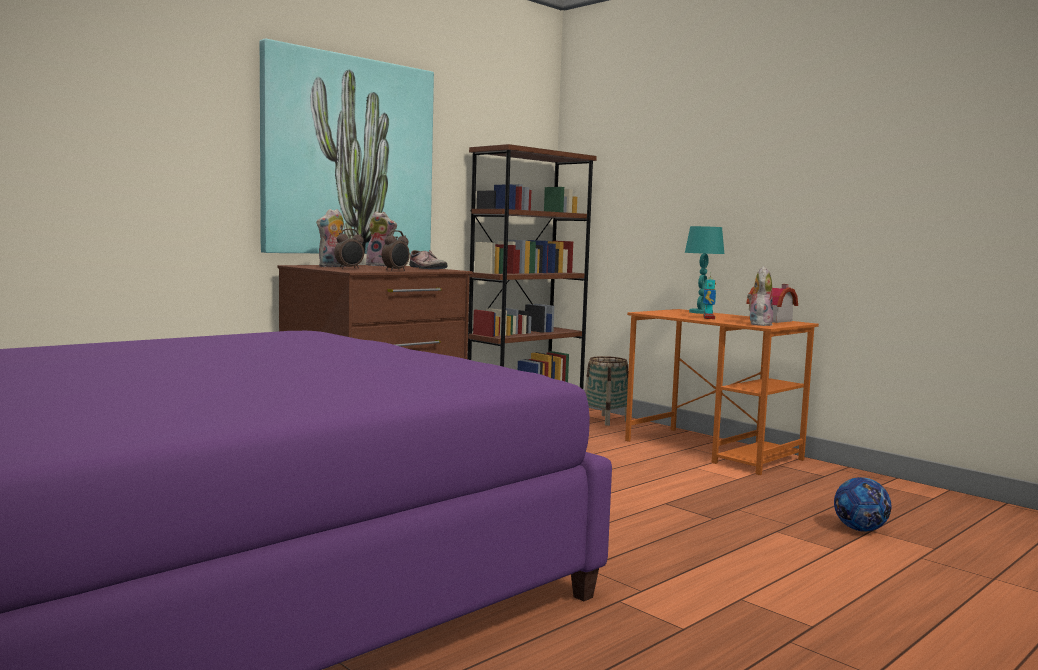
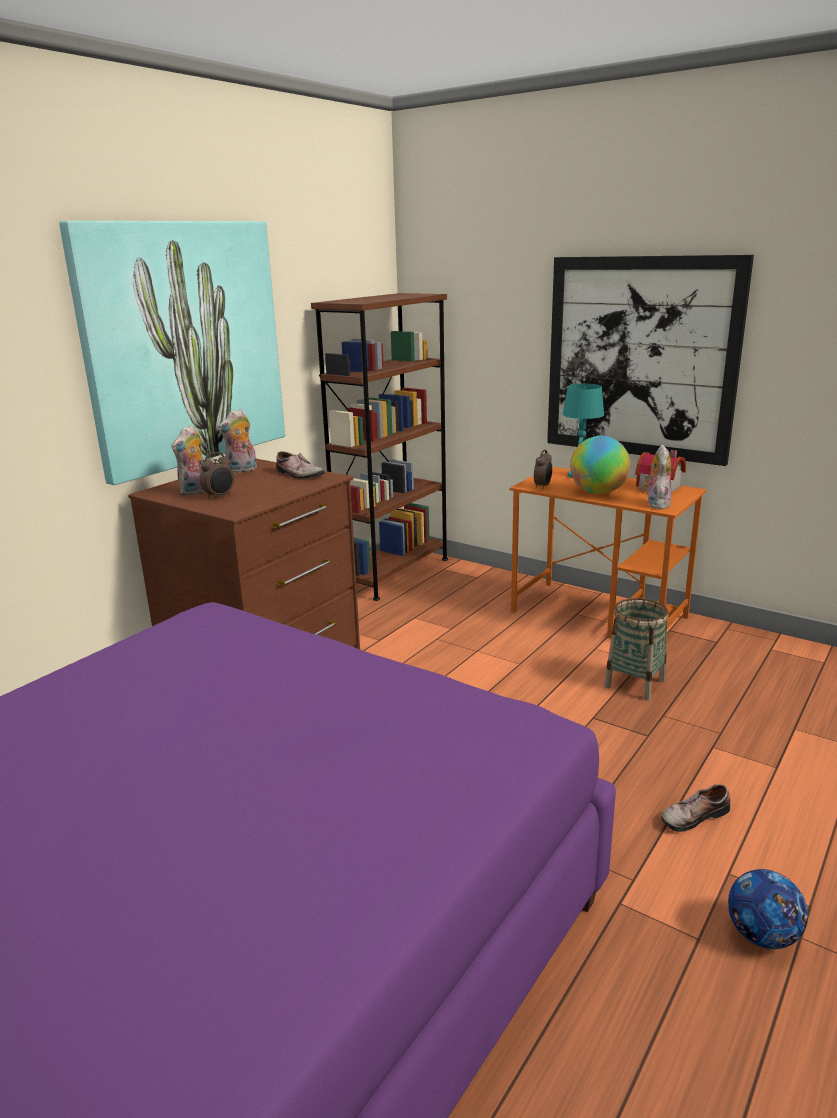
camera: 10 degrees left, 15 degrees up
plush toy [364,211,397,266] -> plush toy turned 135 degrees clockwise [218,409,257,474]
alarm clock [382,230,410,271] -> alarm clock moved to [534,450,552,489]
basket [585,356,628,426] -> basket moved to [604,598,669,700]
toy robot [703,273,716,319] -> globe [570,436,630,494]
football [834,477,891,532] -> football moved to [728,869,808,949]
none -> picture [547,255,754,466]
none -> shoe [661,784,730,832]

